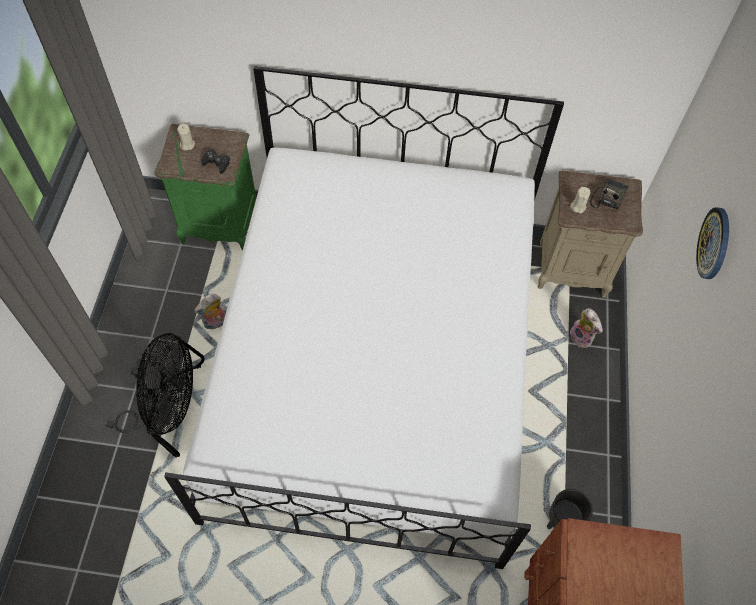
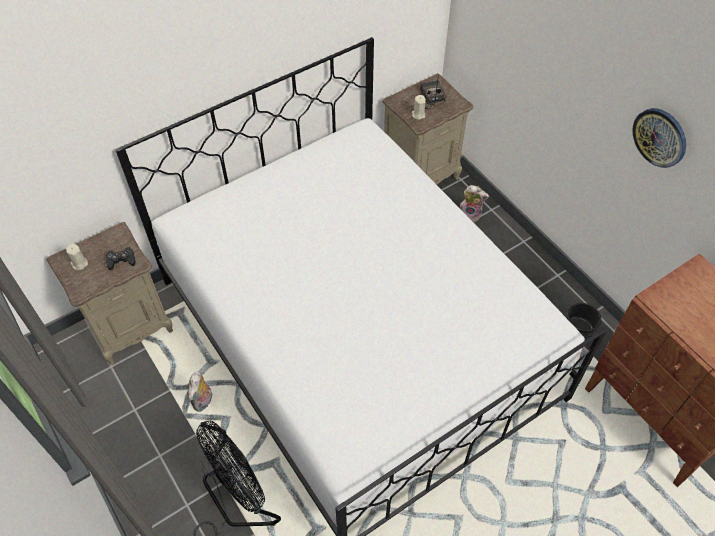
camera: 40 degrees left, 5 degrees down
green nightstand [154,124,256,251] -> beige nightstand [46,222,173,365]
wall clock [696,207,729,279] -> wall clock moved to [632,108,686,168]

